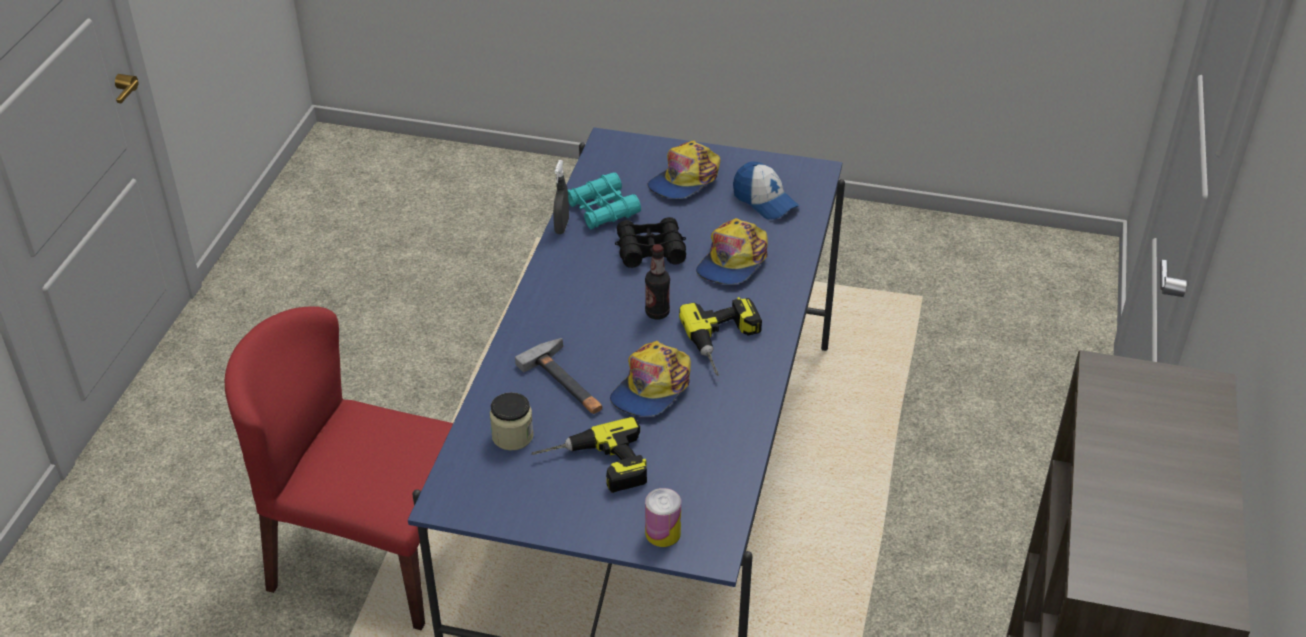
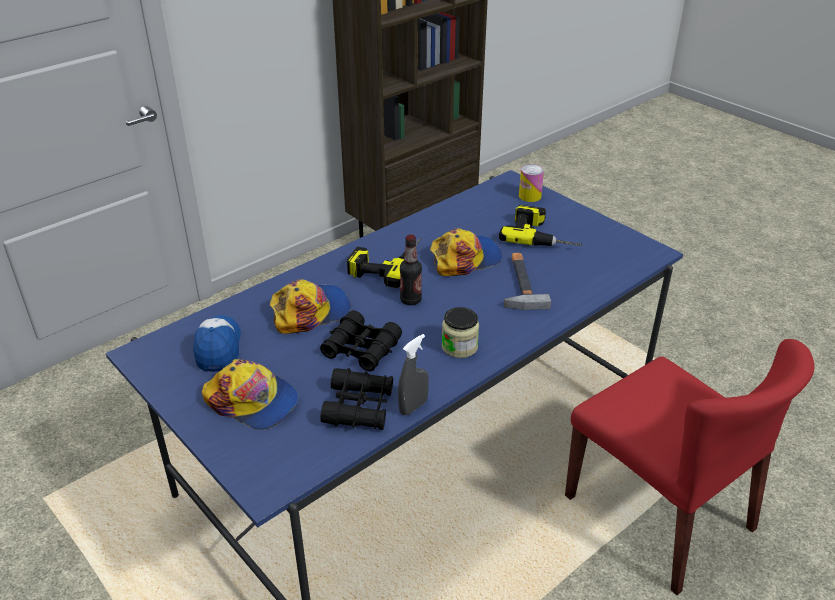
camera: 145 degrees left, 5 degrees down
jar [490,392,534,451] -> jar moved to [442,307,479,358]
turquoise binoculars [568,172,641,229] -> black binoculars [320,368,393,430]
cap [647,140,720,199] -> cap turned 45 degrees clockwise [202,359,299,430]

